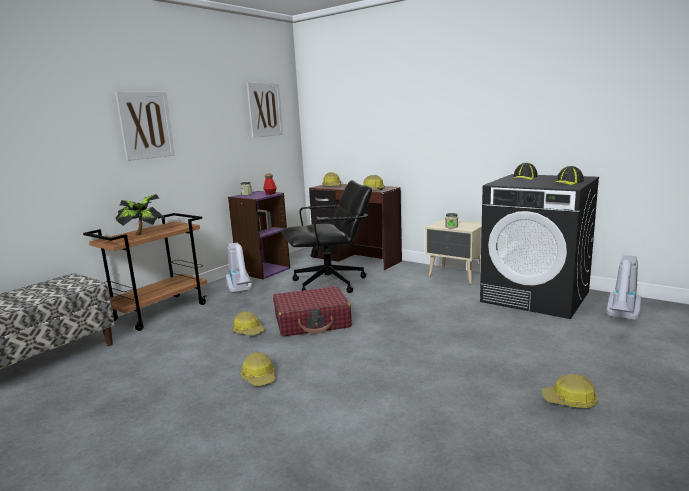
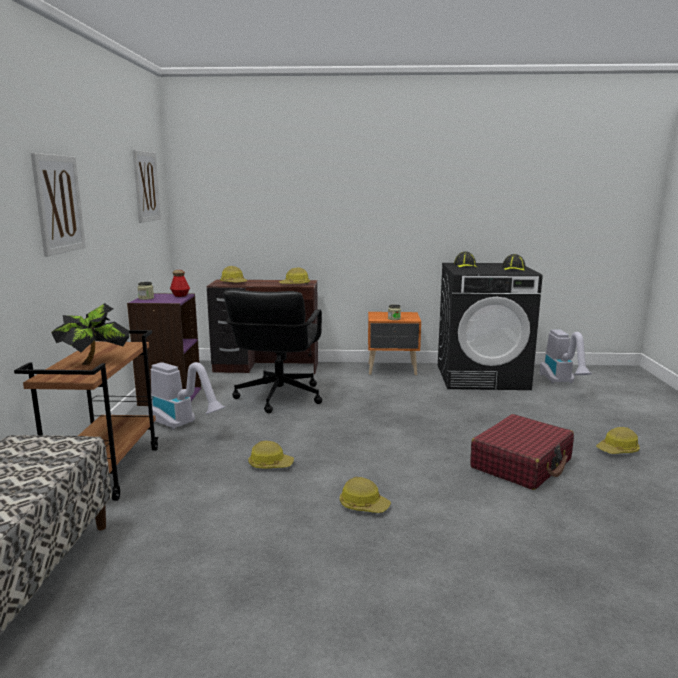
camera: 35 degrees left, 0 degrees up
red suitcase [273,286,352,337] -> red suitcase moved to [470,414,574,490]
black office chair [282,180,372,293] -> black office chair turned 150 degrees clockwise [223,289,322,413]
beige nightstand [425,219,482,285] -> orange nightstand [368,312,421,375]

